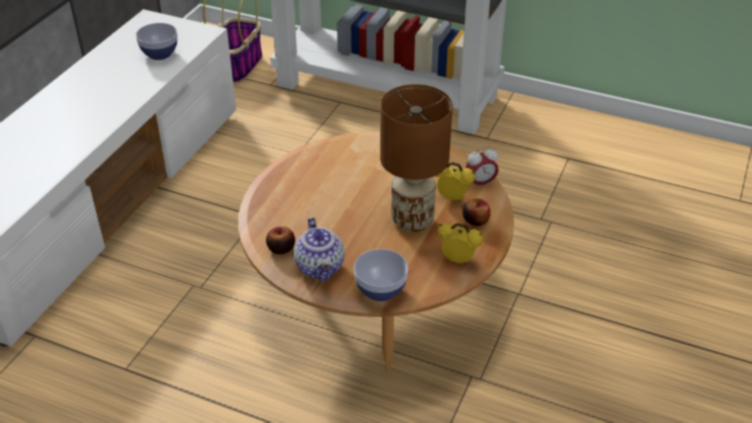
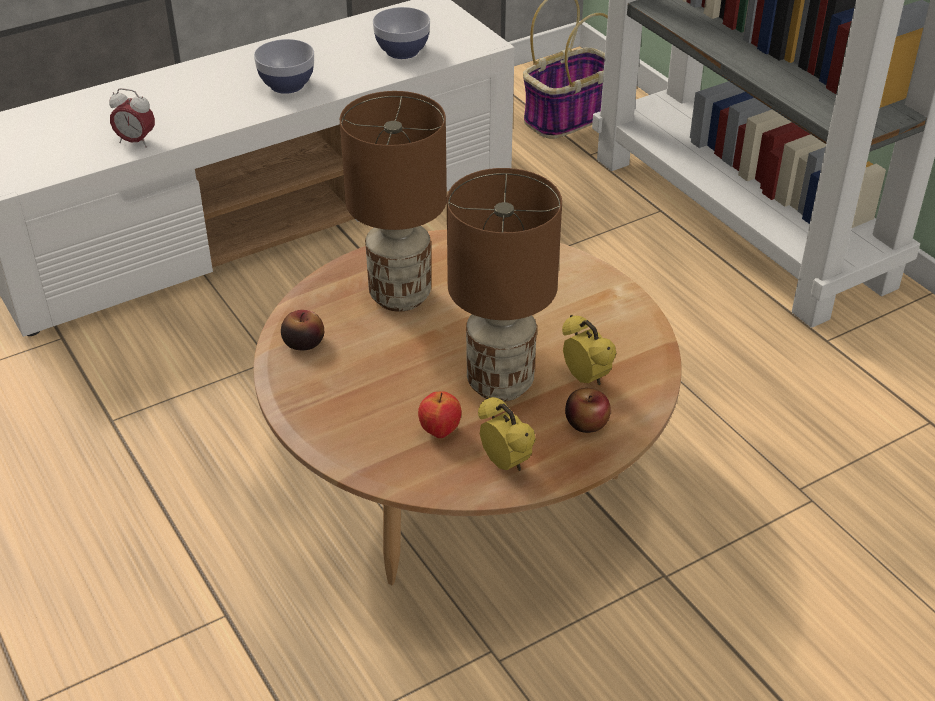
camera: 35 degrees right, 0 degrees up
teapot [294,217,345,281] -> none
bowl [354,249,408,301] -> bowl moved to [254,39,314,94]
alarm clock [466,147,499,189] -> alarm clock moved to [109,88,155,148]
none -> brown table lamp [340,91,447,312]
none -> apple [418,391,462,438]

